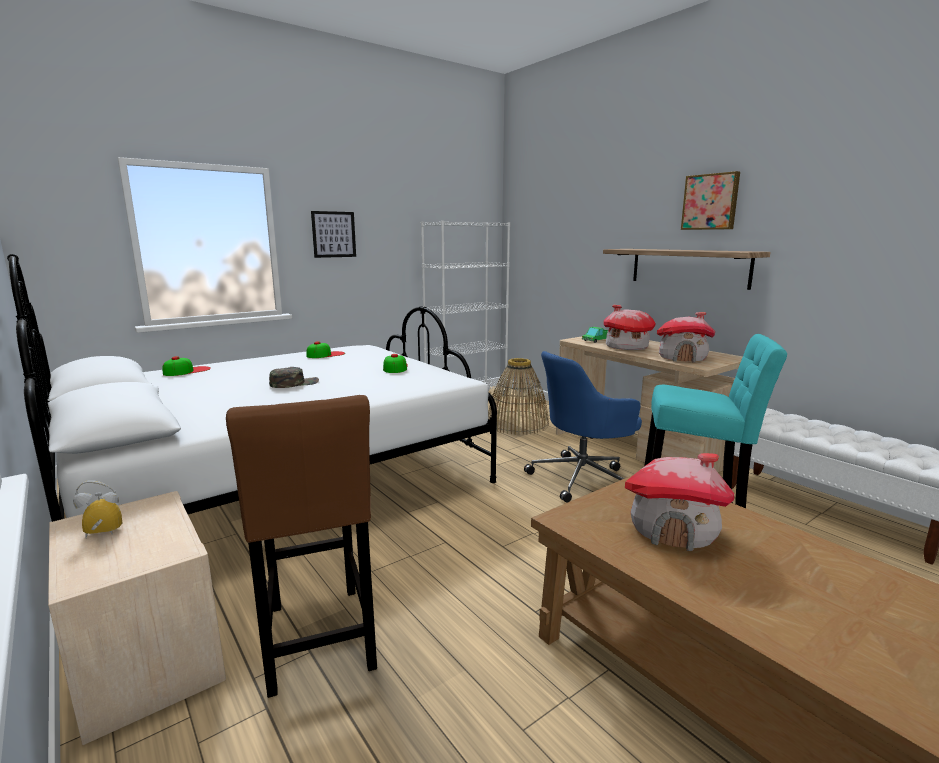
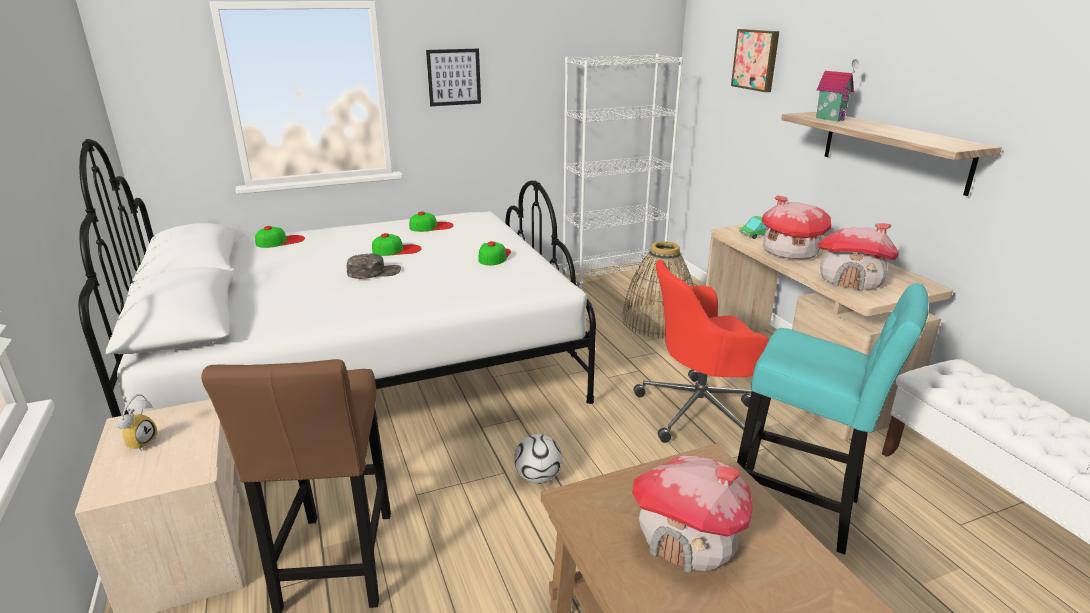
camera: 15 degrees right, 10 degrees up
alarm clock [73,480,122,538] -> alarm clock turned 105 degrees clockwise [115,394,158,451]
blue office chair [524,351,642,502] -> red office chair [633,259,769,443]
picture [681,171,740,230] -> picture moved to [731,29,779,92]
none -> cap [372,233,421,256]
none -> football [514,434,562,484]
none -> toy house [816,59,860,121]

